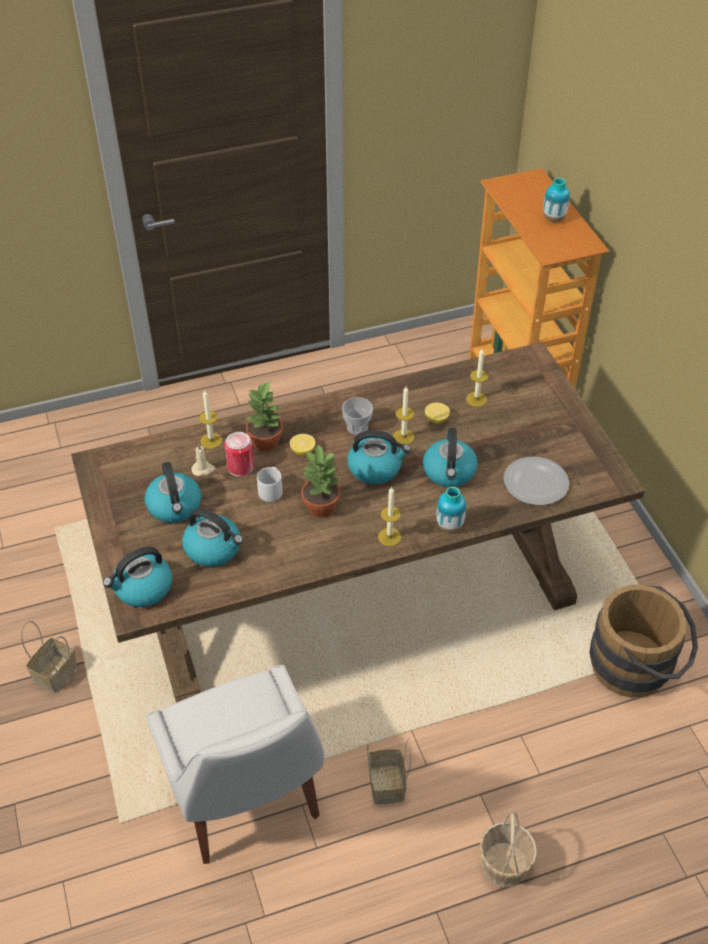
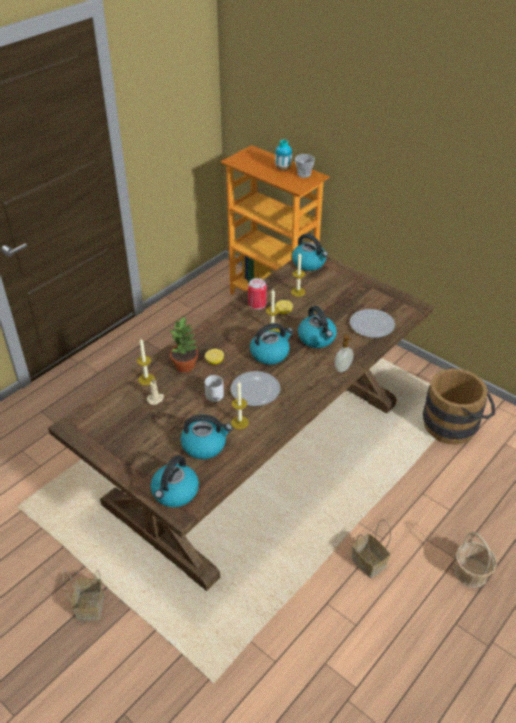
camera: 30 degrees left, 5 degrees down
kettle [145,462,201,523] -> kettle moved to [292,233,328,271]
white chair [146,665,324,864] -> none
can [224,432,254,477] -> can moved to [248,278,267,310]
potted plant [301,444,340,518] -> plate [231,371,280,406]
cup [342,397,373,435] -> cup moved to [295,154,315,178]
candle [378,486,401,546] -> candle moved to [231,382,249,429]
vase [436,487,466,532] -> soap dispenser [335,335,353,372]

